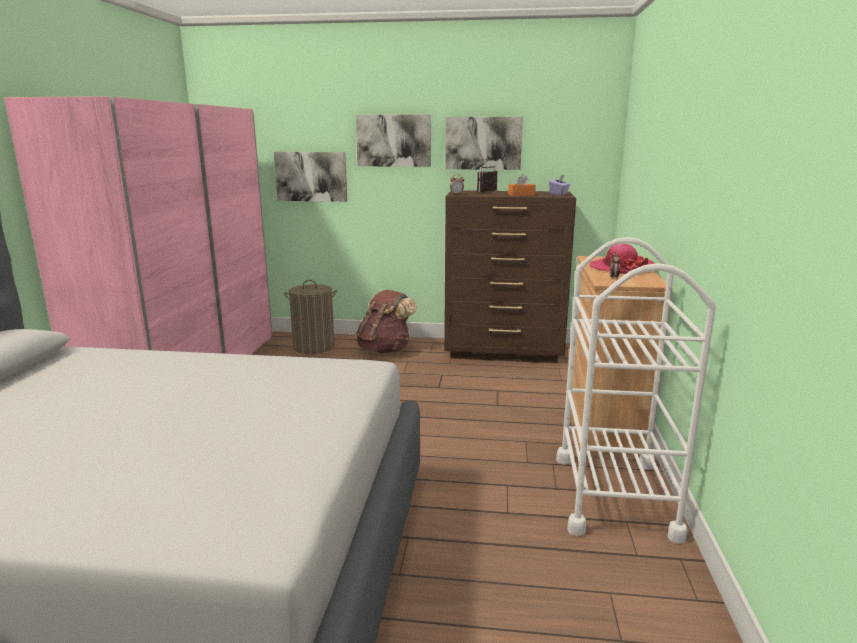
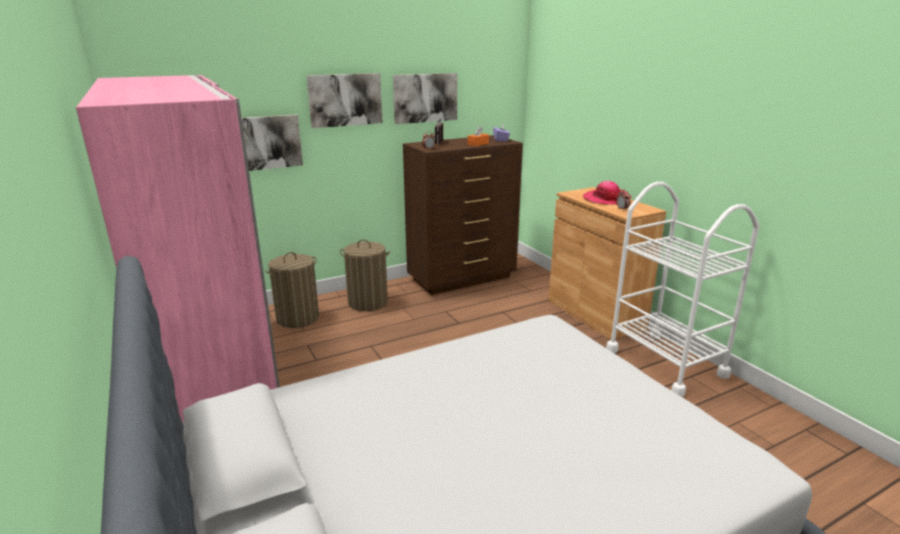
camera: 35 degrees left, 5 degrees up
brown backpack [356,290,417,353] -> laundry basket [340,239,390,311]

